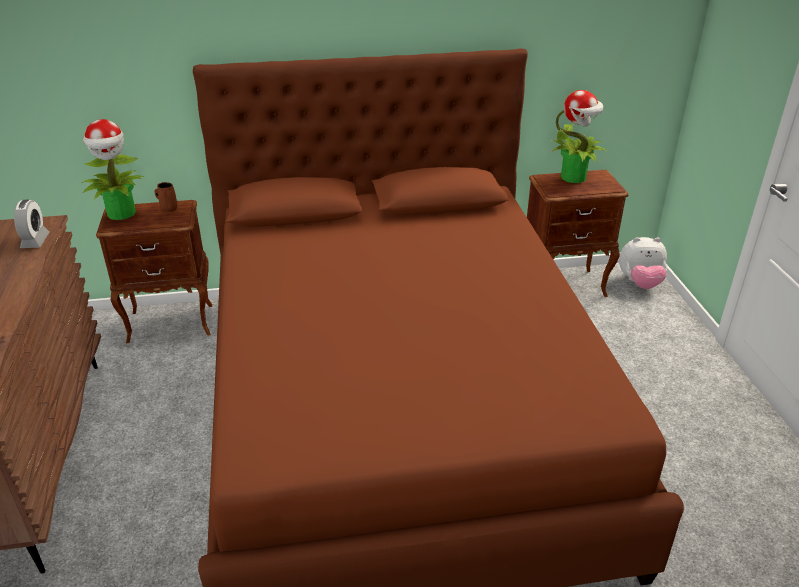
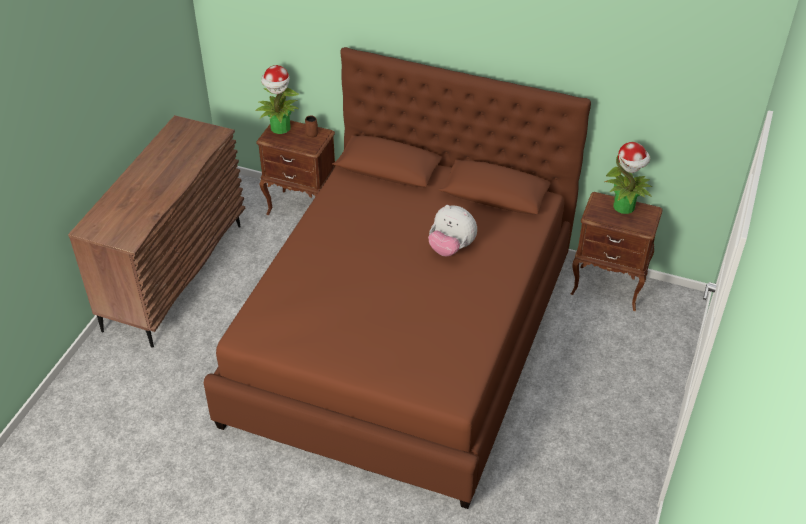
camera: 30 degrees right, 10 degrees up
alarm clock [14,200,49,248] -> none
plush toy [619,237,668,289] -> plush toy moved to [428,205,477,256]

